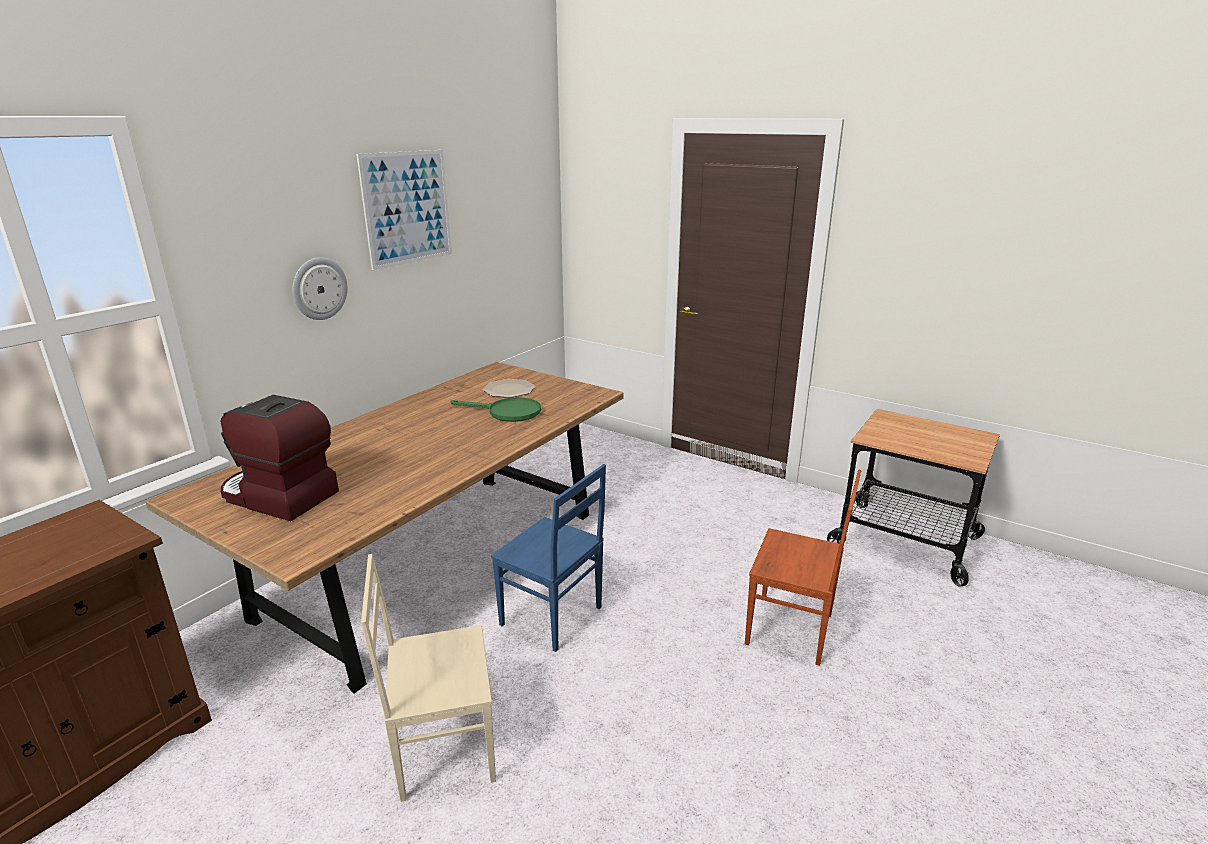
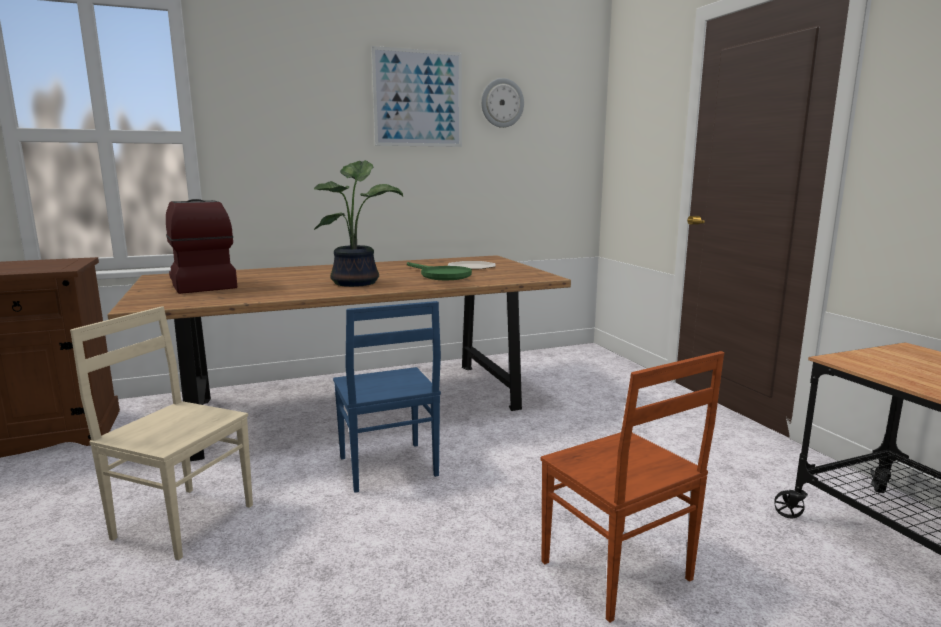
camera: 35 degrees right, 10 degrees down
wall clock [292,257,348,320] -> wall clock moved to [481,78,524,128]
none -> potted plant [314,160,403,287]

